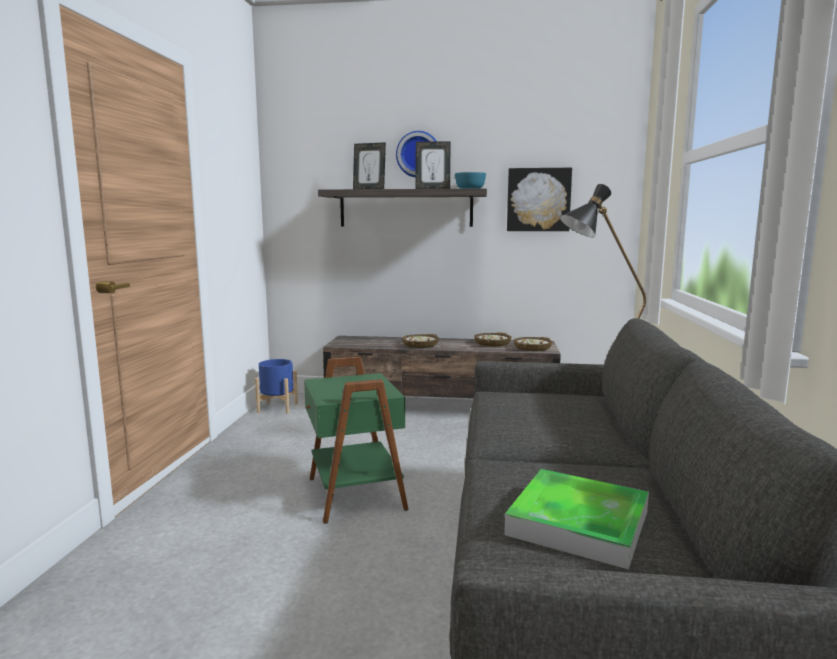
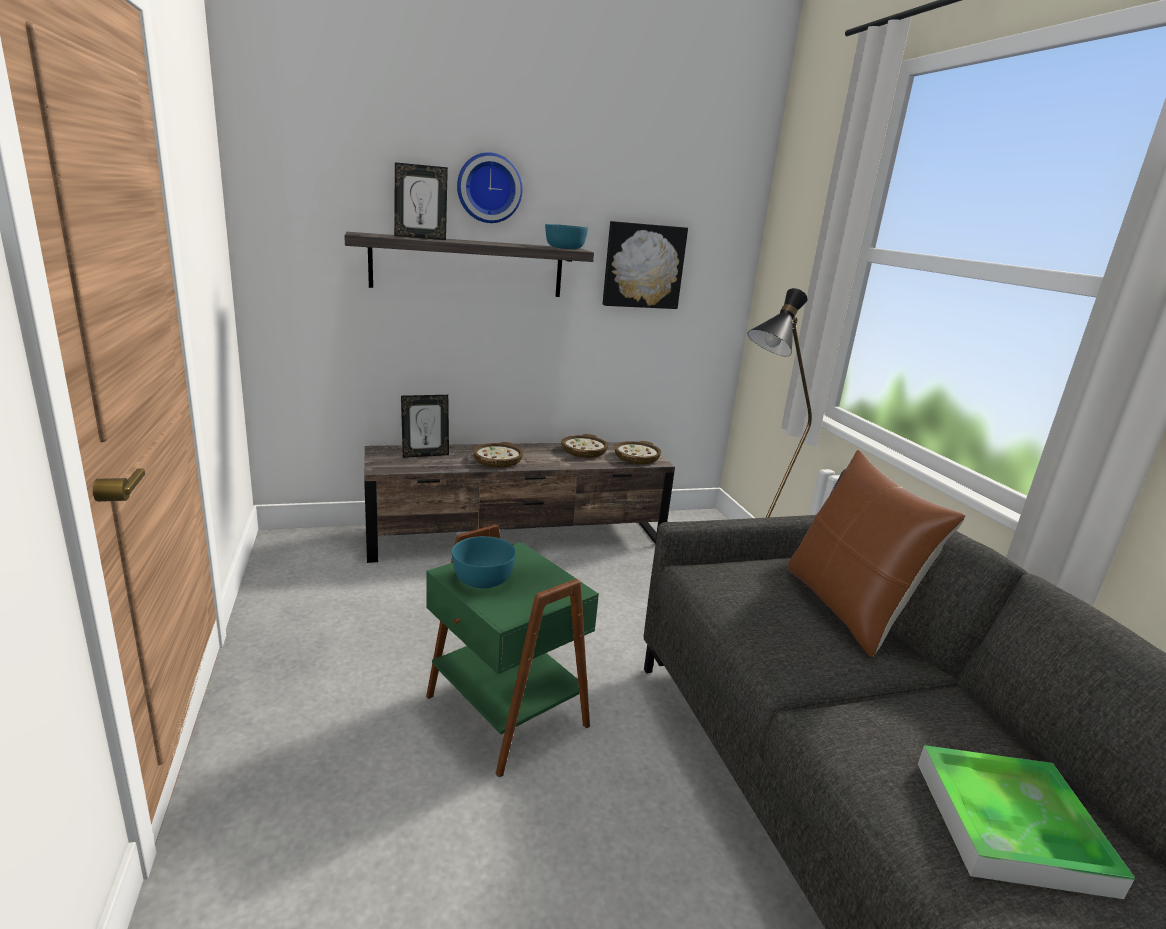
camera: 25 degrees left, 10 degrees up
blue planter [255,359,298,414] -> none
picture frame [416,141,450,189] -> picture frame moved to [401,395,449,458]
none -> turquoise bowl [452,536,516,588]
none -> brown pillow [787,450,966,657]

